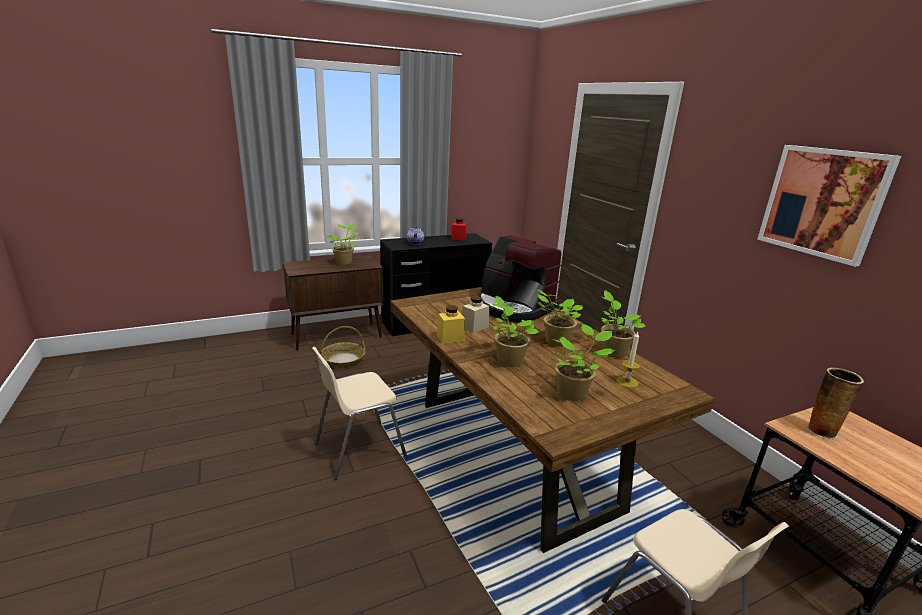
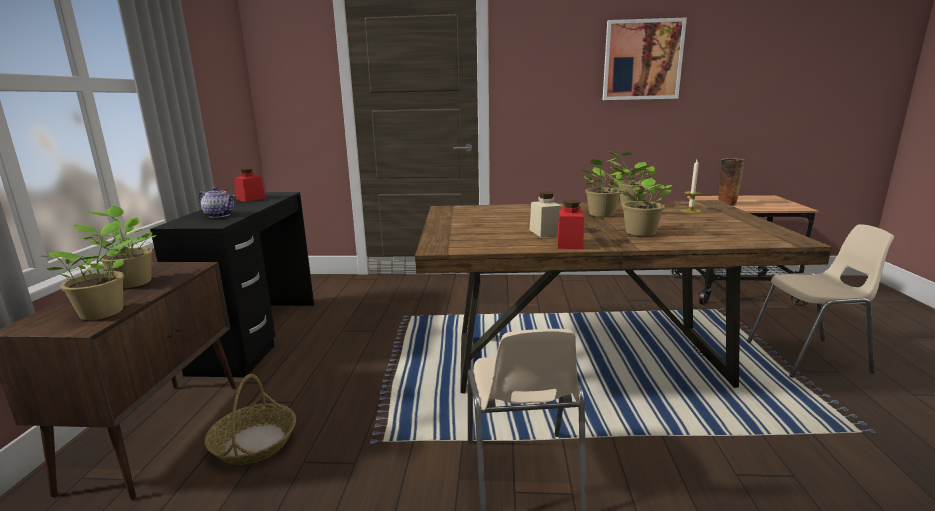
camera: 60 degrees left, 5 degrees down
yellow jar [437,305,465,344] -> red jar [557,200,584,249]
coffee machine [477,235,561,323] -> none
potted plant [553,324,615,401] -> potted plant moved to [41,220,134,320]

